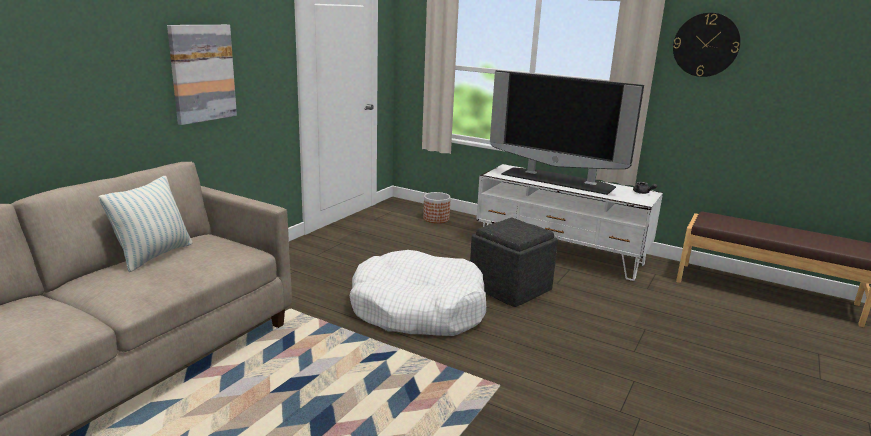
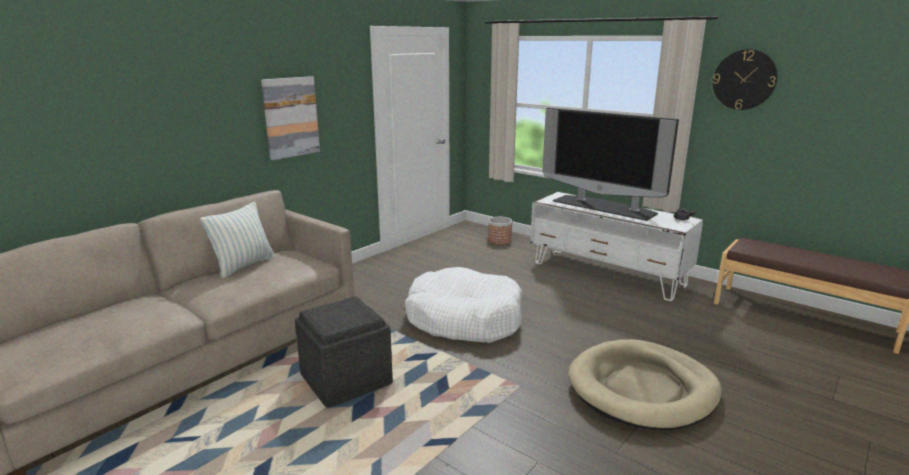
camera: 10 degrees right, 0 degrees up
grey ottoman [470,218,558,307] -> grey ottoman moved to [295,296,393,407]
none -> beige dog bed [568,339,722,431]

